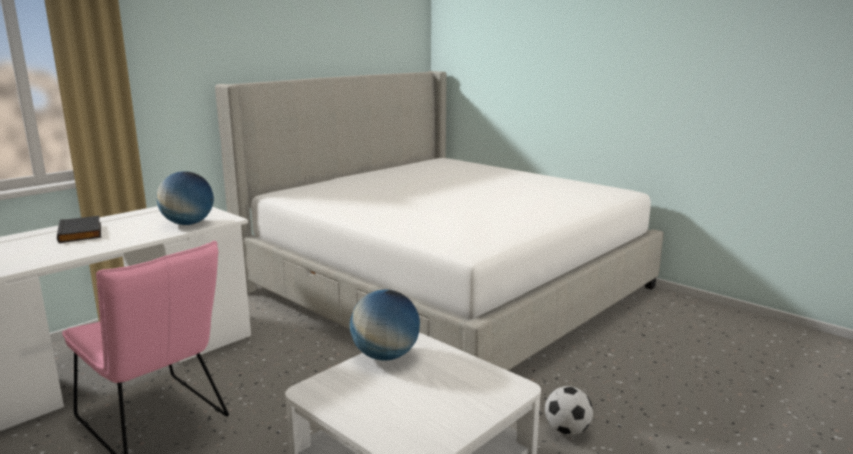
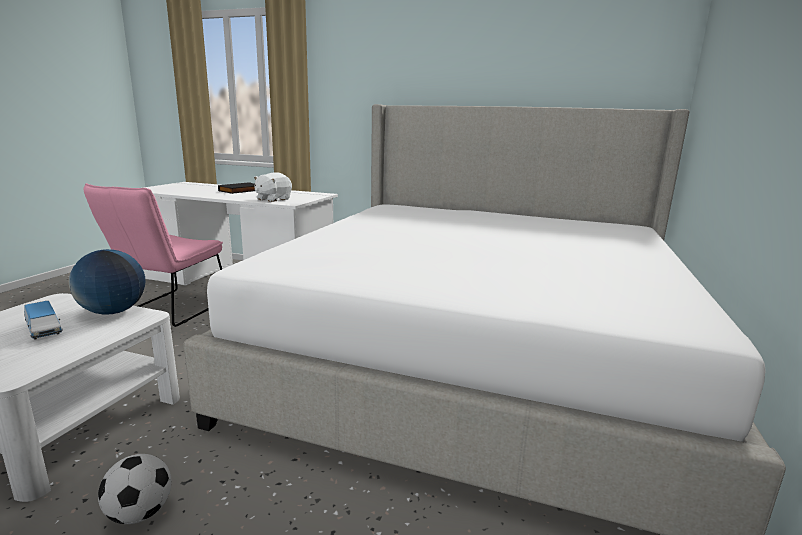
camera: 65 degrees right, 0 degrees up
globe [157,171,214,225] -> white plush toy [254,172,292,202]
none -> toy car [24,301,63,340]

